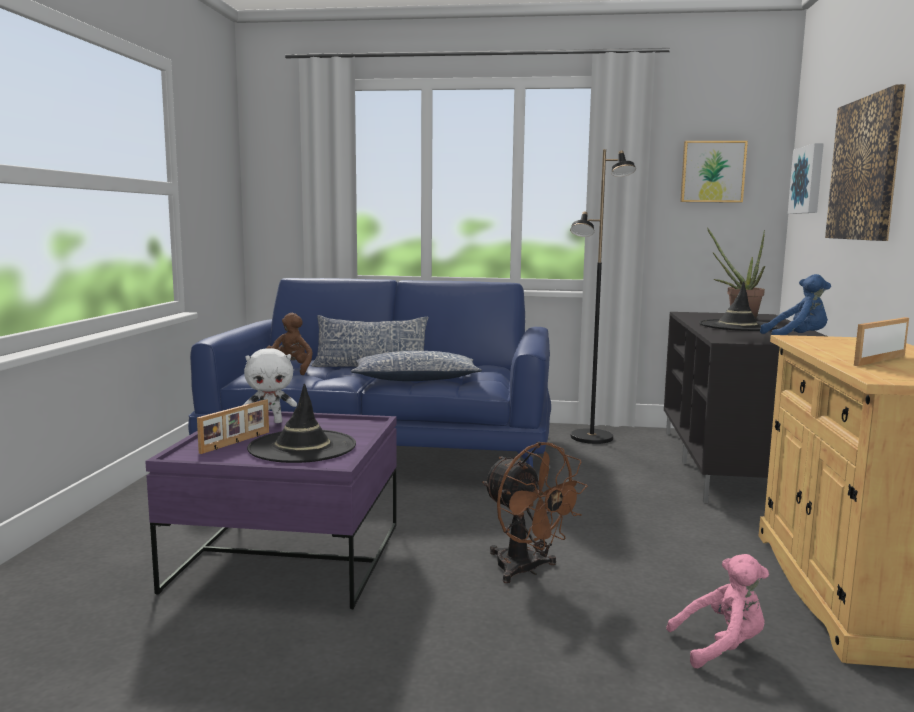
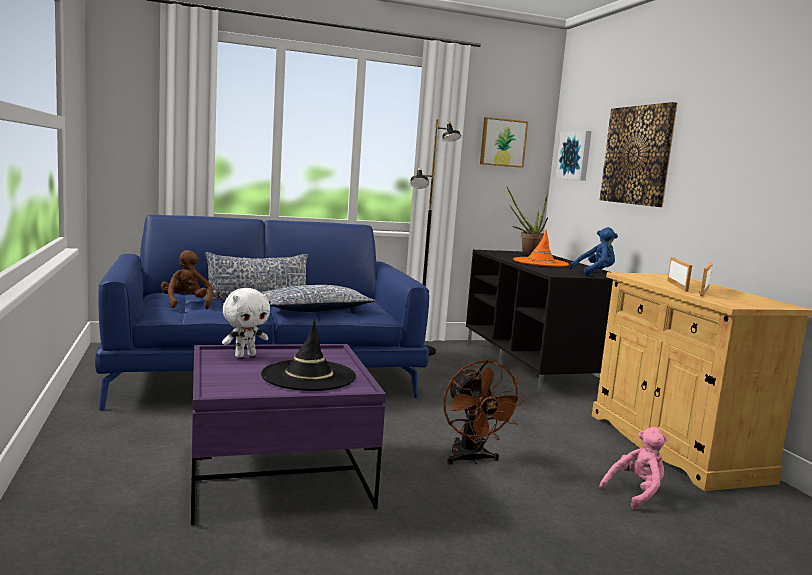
camera: 25 degrees left, 0 degrees up
picture frame [197,399,269,454] -> picture frame moved to [667,257,692,292]
brown fan [482,442,588,583] -> brown fan turned 45 degrees clockwise [443,360,525,465]
black hat [699,281,778,331] -> orange hat [513,229,569,267]

